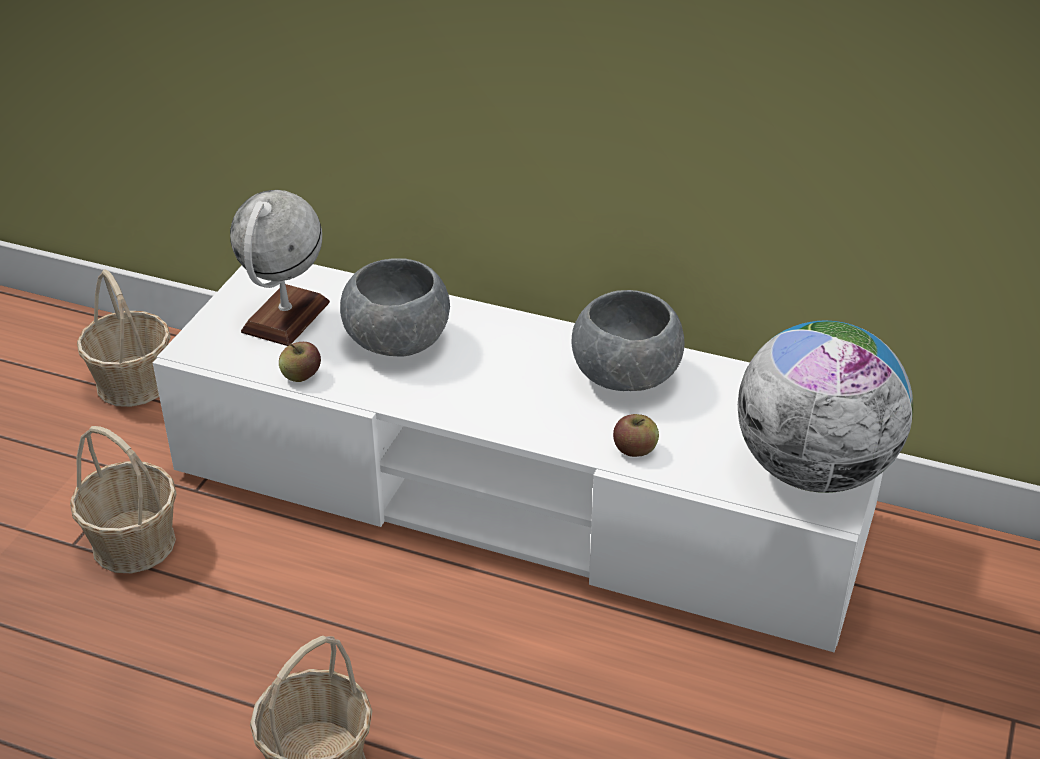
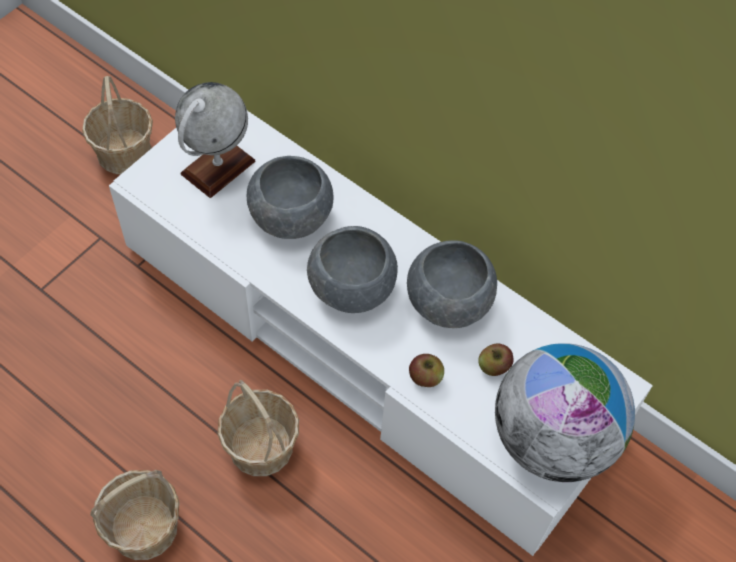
camera: 15 degrees right, 20 degrees up
basket [70,426,177,573] -> basket moved to [218,380,299,476]
apple [279,342,321,382] -> apple moved to [478,344,514,376]
none -> grey bowl [307,226,398,313]

